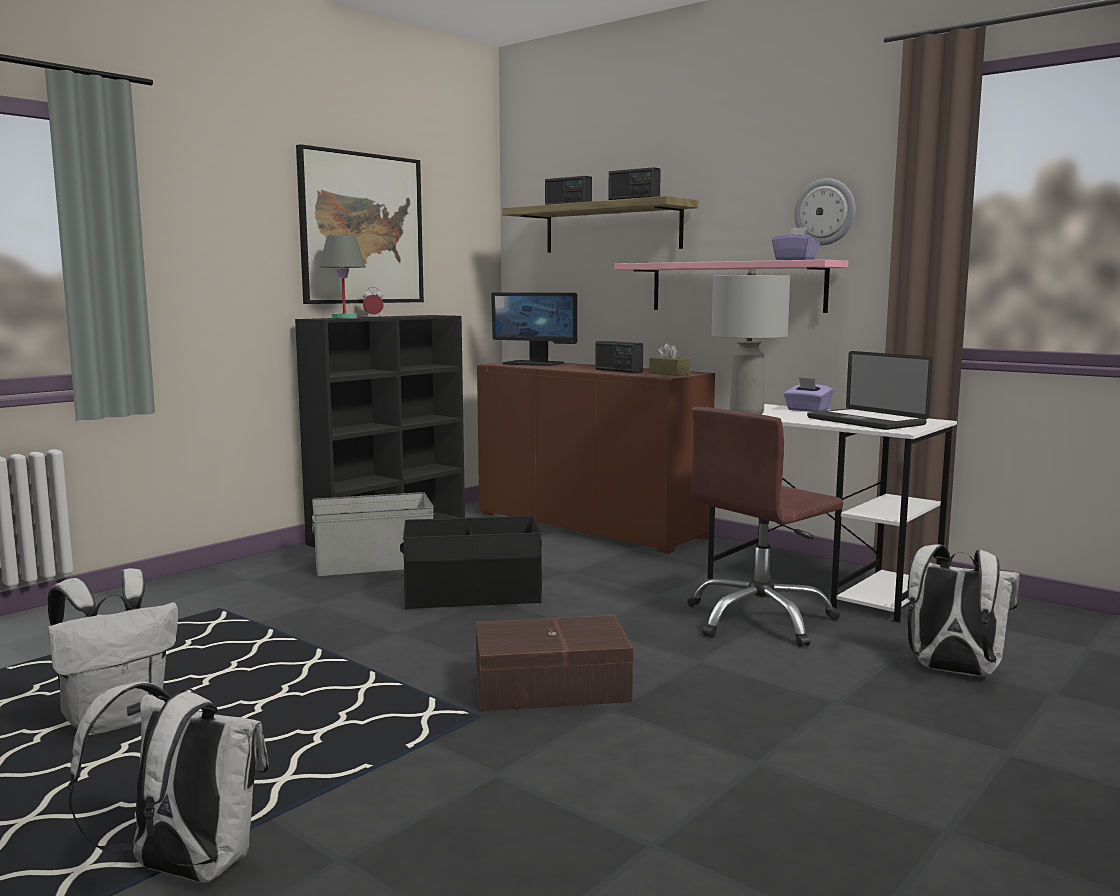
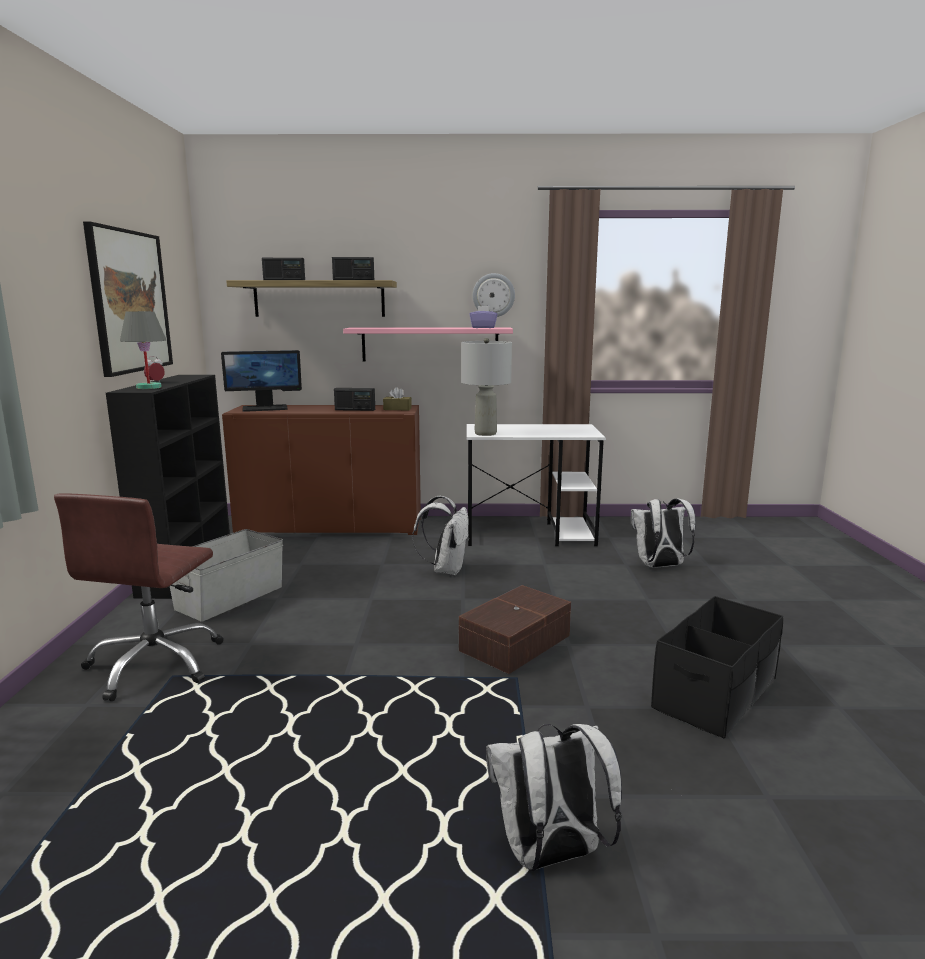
camera: 40 degrees left, 5 degrees up
white backpack [48,568,178,735] -> white backpack moved to [413,496,469,575]
black storage box [400,516,542,609] -> black storage box moved to [651,596,783,738]
brown office chair [687,407,843,647] -> brown office chair moved to [54,493,223,701]
purple tissue box [784,377,834,412] -> none
laptop [807,351,933,430] -> none

